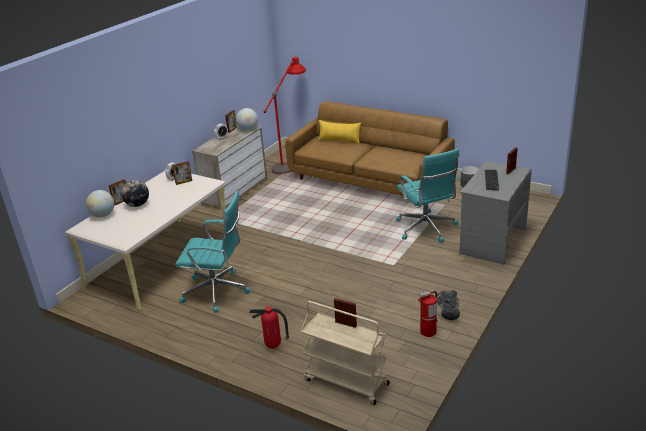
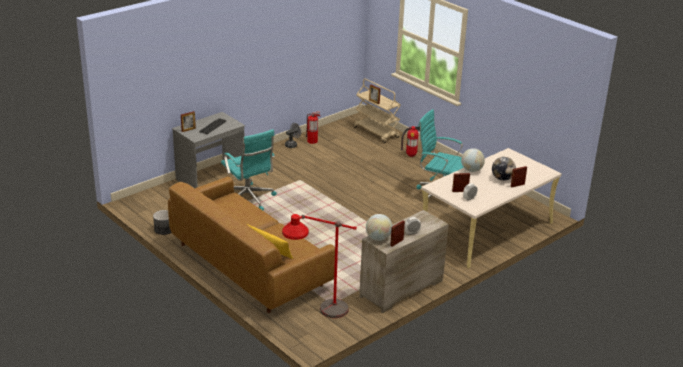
camera: 165 degrees left, 0 degrees up
globe [86,190,114,217] -> globe moved to [461,148,485,172]
turquoise office chair [396,149,459,243] -> turquoise office chair turned 150 degrees clockwise [221,129,277,210]

